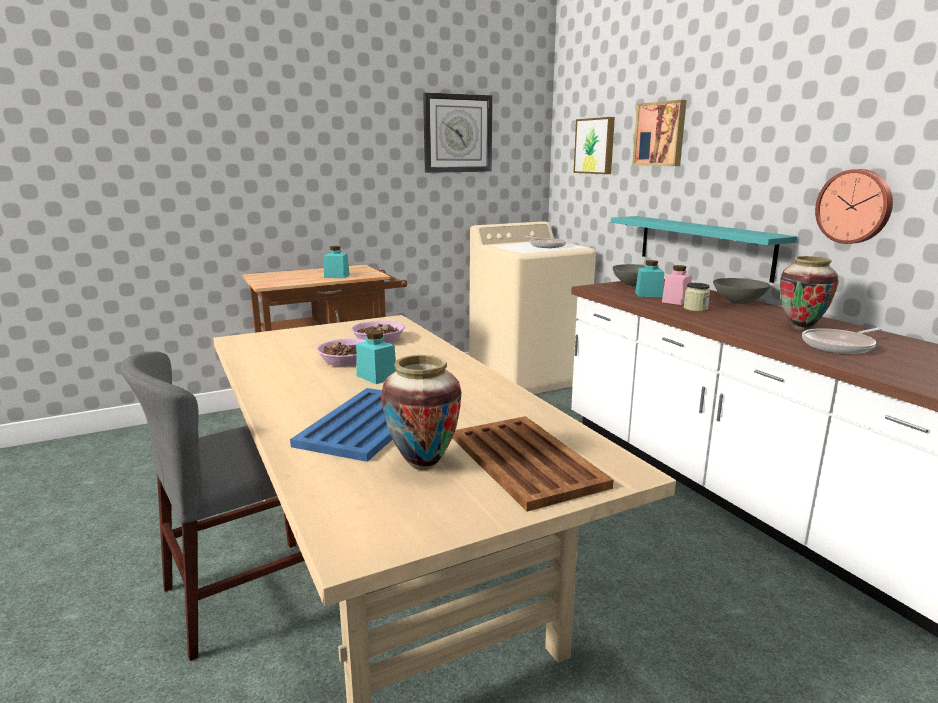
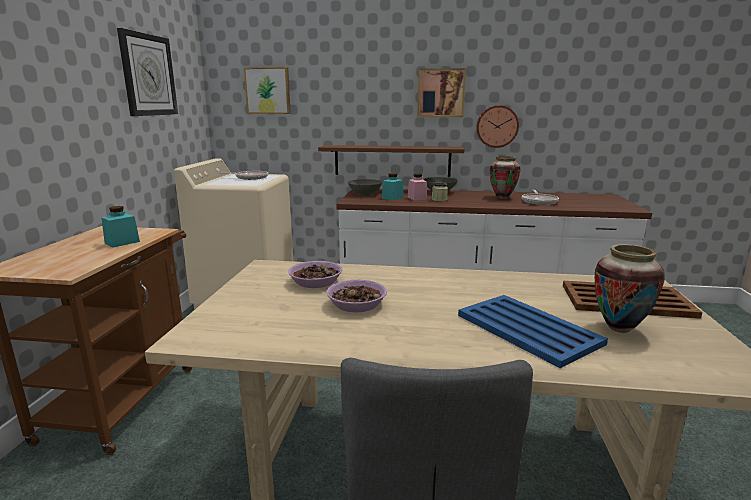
camera: 55 degrees left, 0 degrees up
turquoise jar [356,330,396,384] -> none
turquoise shelf [611,216,797,283] -> brown shelf [318,145,464,177]
picture [632,100,687,166] -> picture moved to [417,68,466,117]

